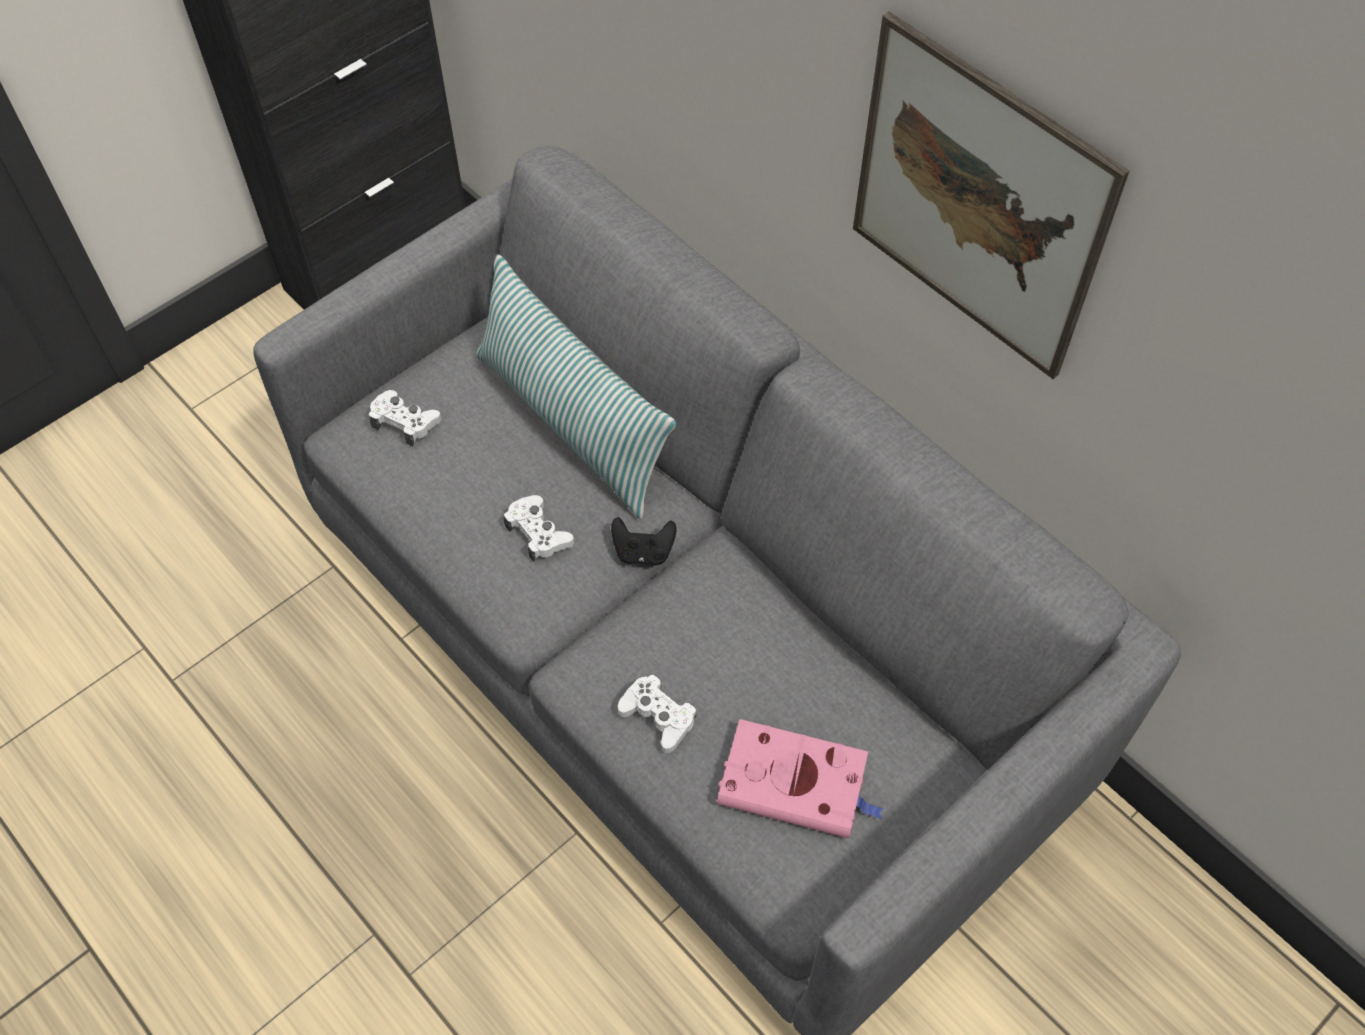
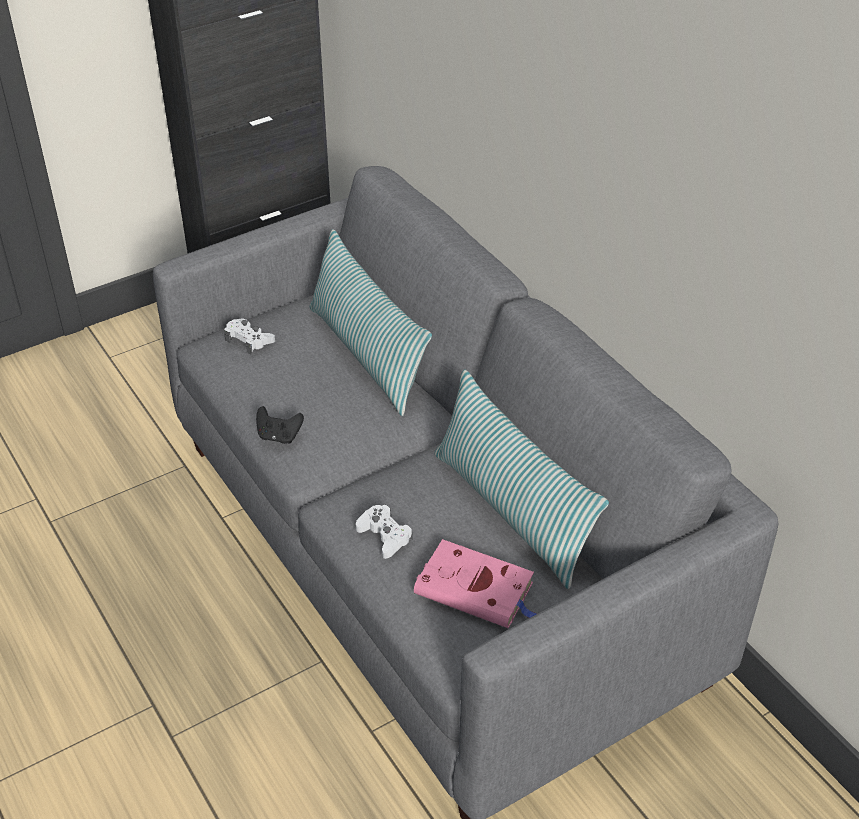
camera: 10 degrees right, 15 degrees down
white game controller [504,495,574,562] -> none
black game controller [611,517,677,566] -> black game controller moved to [256,406,304,444]
picture [853,11,1129,379] -> none
none -> pillow [435,370,609,589]

